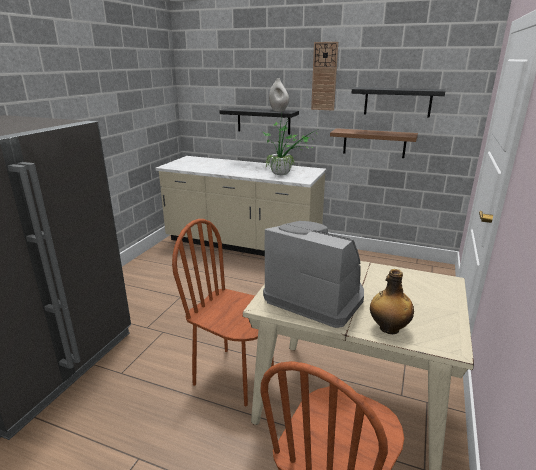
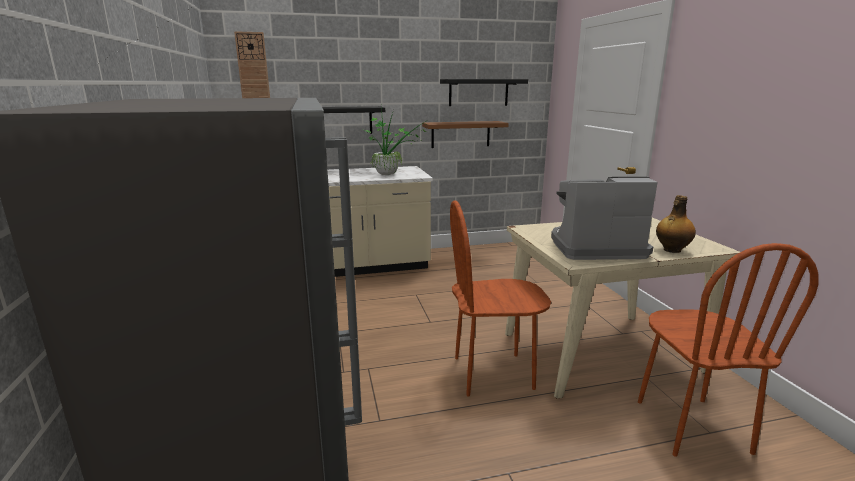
camera: 35 degrees left, 5 degrees down
white vase [269,78,289,112] -> none
wall clock [311,42,338,111] -> wall clock moved to [234,31,270,98]

